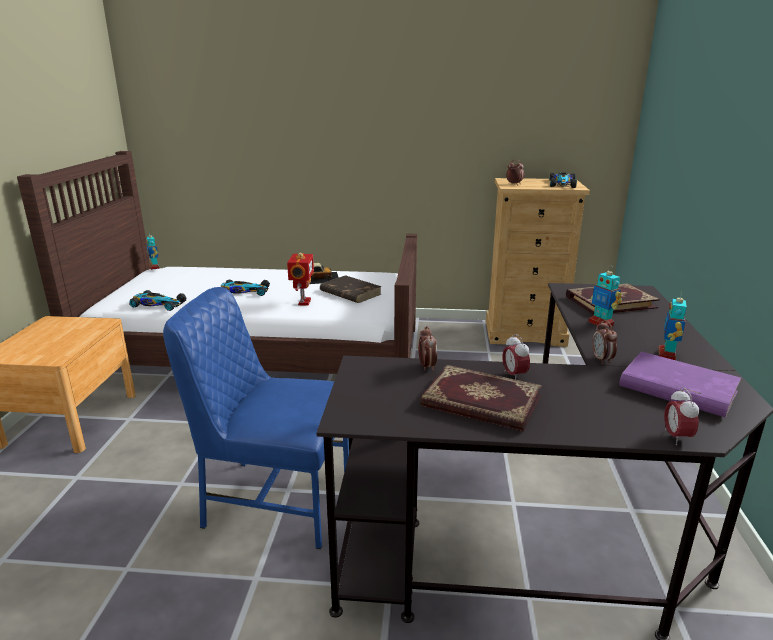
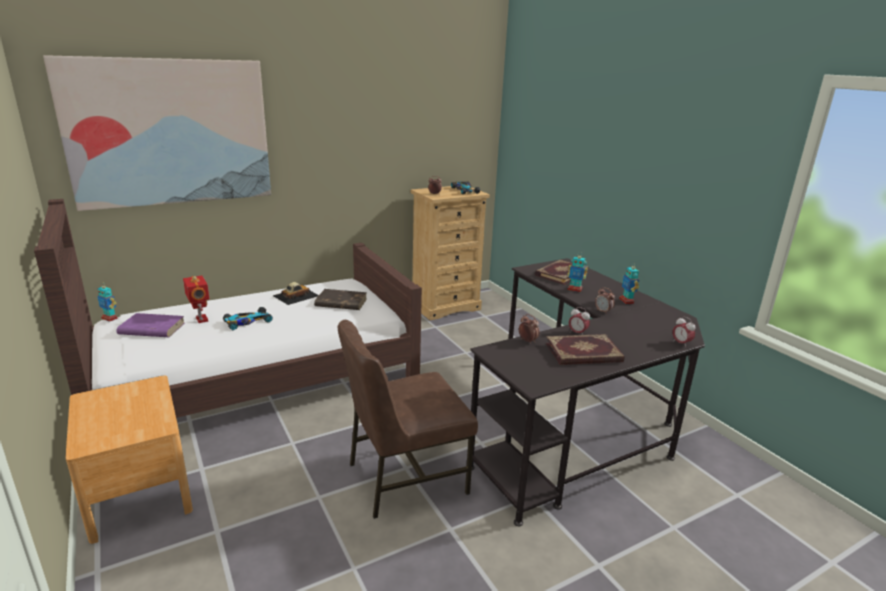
camera: 35 degrees left, 0 degrees up
toy car [129,290,187,311] -> none
blue chair [163,287,349,549] -> brown chair [338,320,478,519]
toy robot [287,253,314,306] -> toy robot moved to [183,276,209,323]
purple book [619,351,741,418] -> purple book moved to [116,313,185,337]
none -> picture [43,55,271,211]

